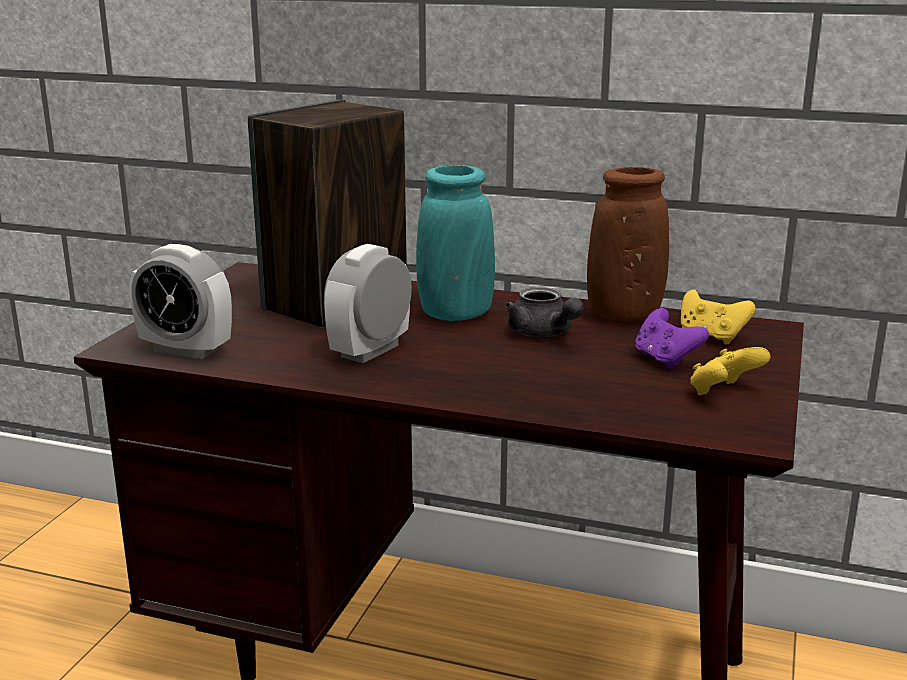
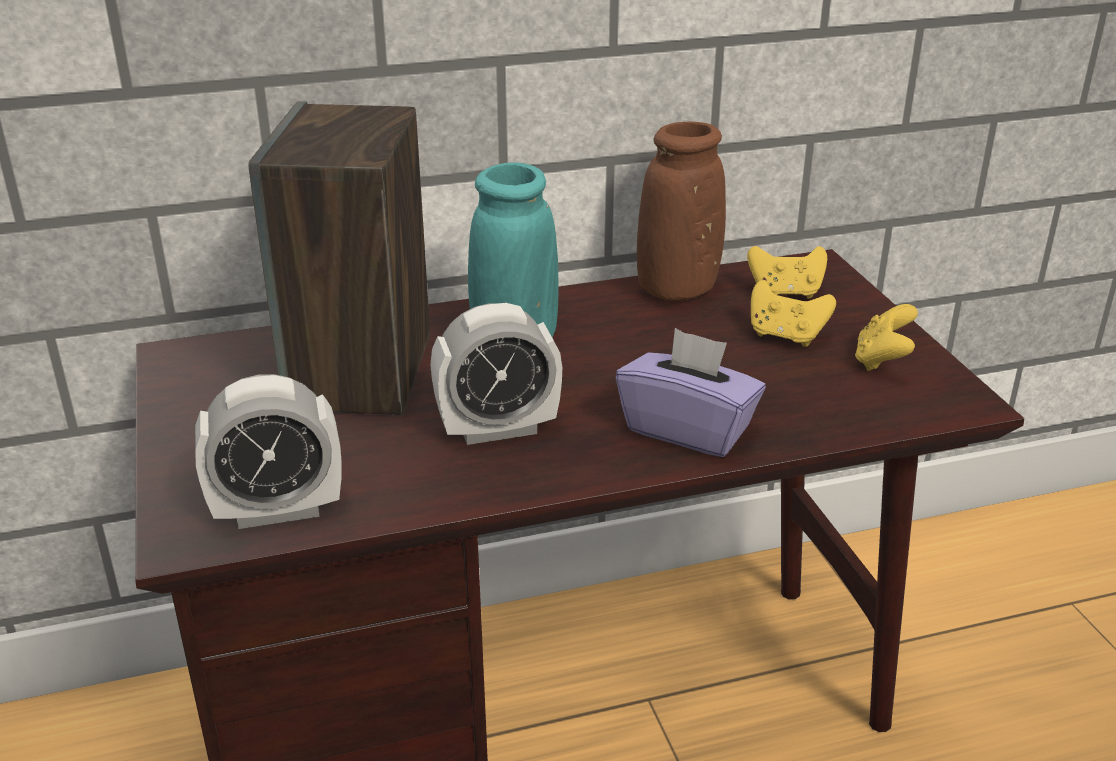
camera: 35 degrees left, 10 degrees up
alarm clock [324,244,412,363] -> alarm clock turned 105 degrees counterclockwise [430,303,562,445]
grey teapot [505,287,584,337] -> none
purple game controller [635,308,709,369] -> yellow game controller [751,280,836,347]
none -> purple tissue box [616,328,766,457]

